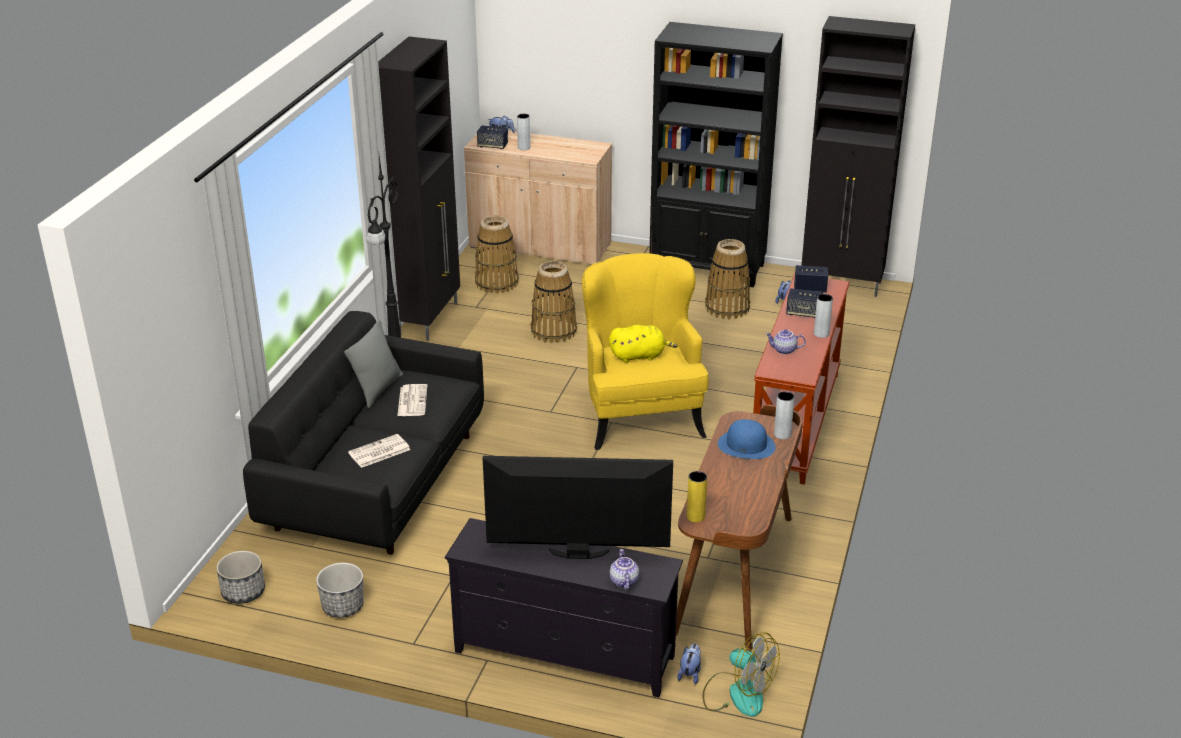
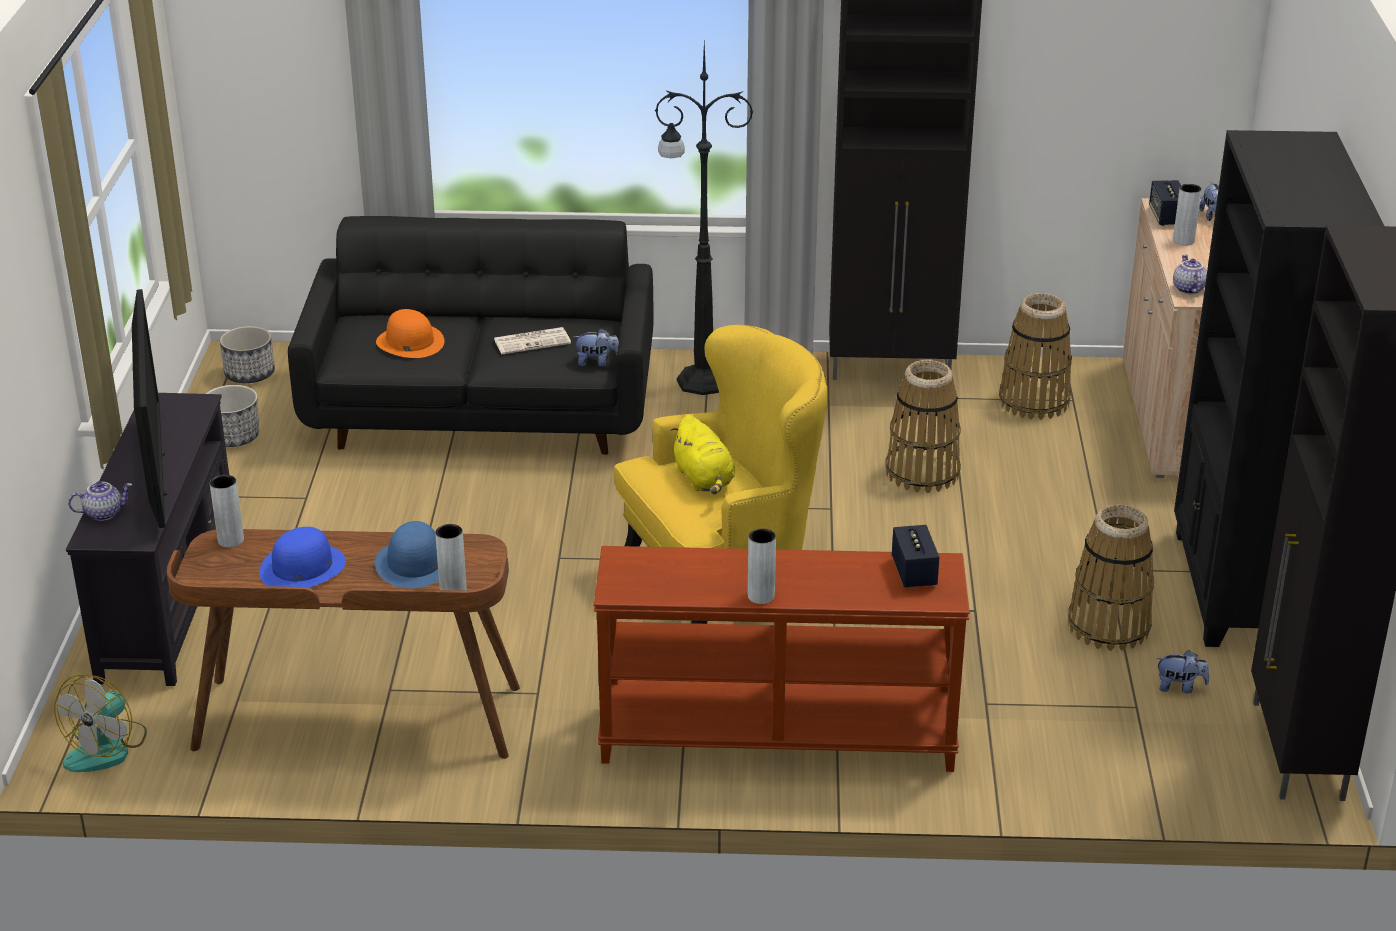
camera: 75 degrees right, 0 degrees up
grey pillow [344,319,403,408] -> none
newspaper [348,434,411,468] -> orange hat [376,309,444,358]
plush toy [677,643,701,684] -> plush toy moved to [573,328,619,367]
yellow vase [687,471,707,522] -> grey vase [210,475,244,548]
teapot [766,329,806,355] -> teapot moved to [1173,254,1207,294]
speaker [786,288,823,318] -> none
none -> blue hat [259,527,346,588]

